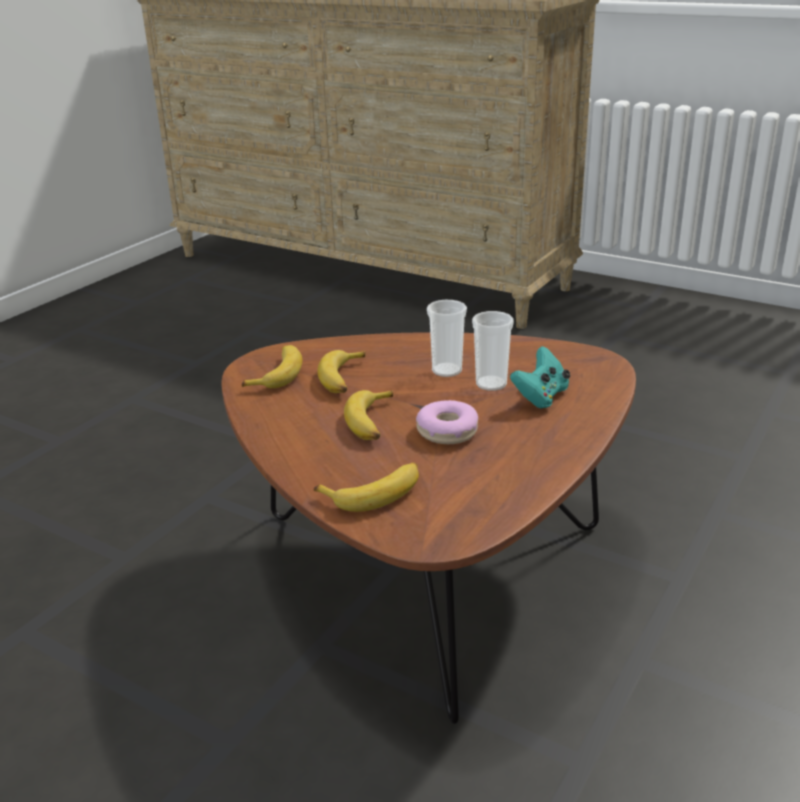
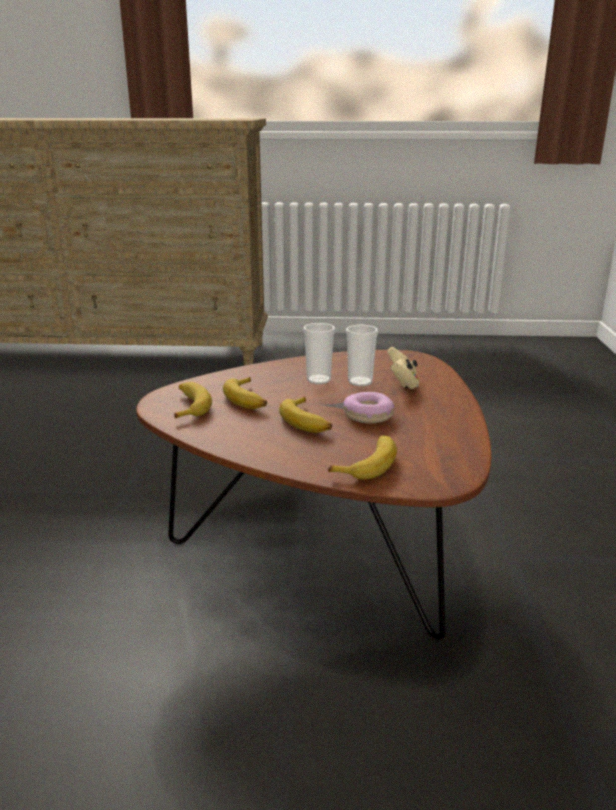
camera: 30 degrees left, 5 degrees down
turquoise game controller [510,346,571,409] -> beige game controller [387,347,420,389]

